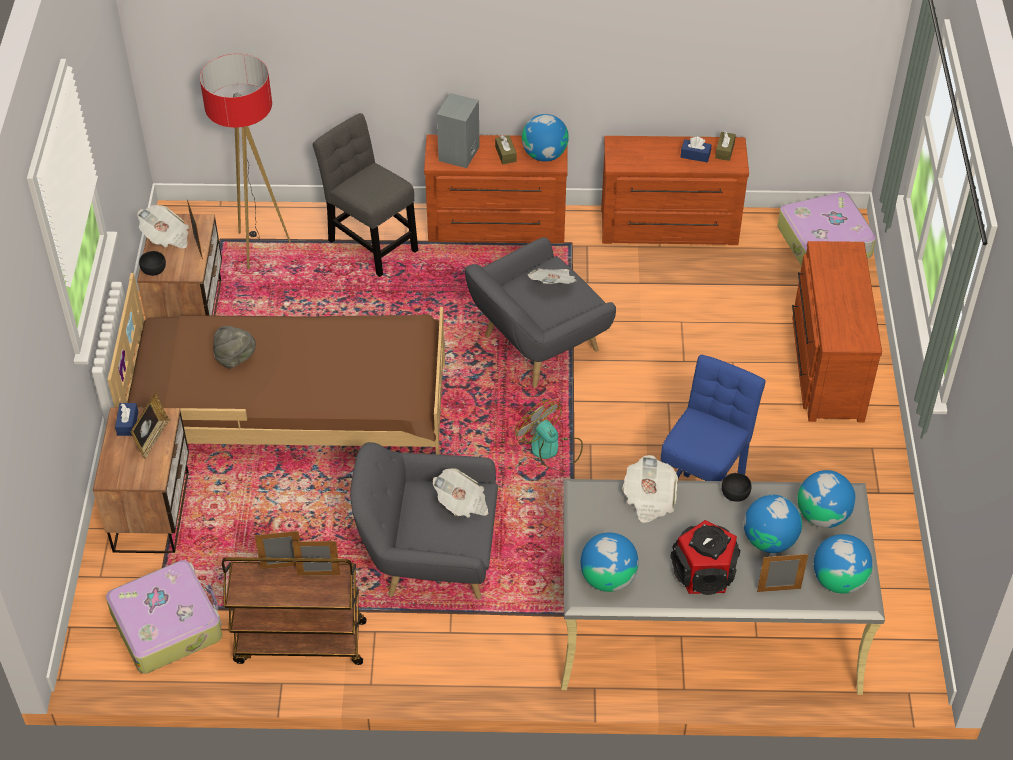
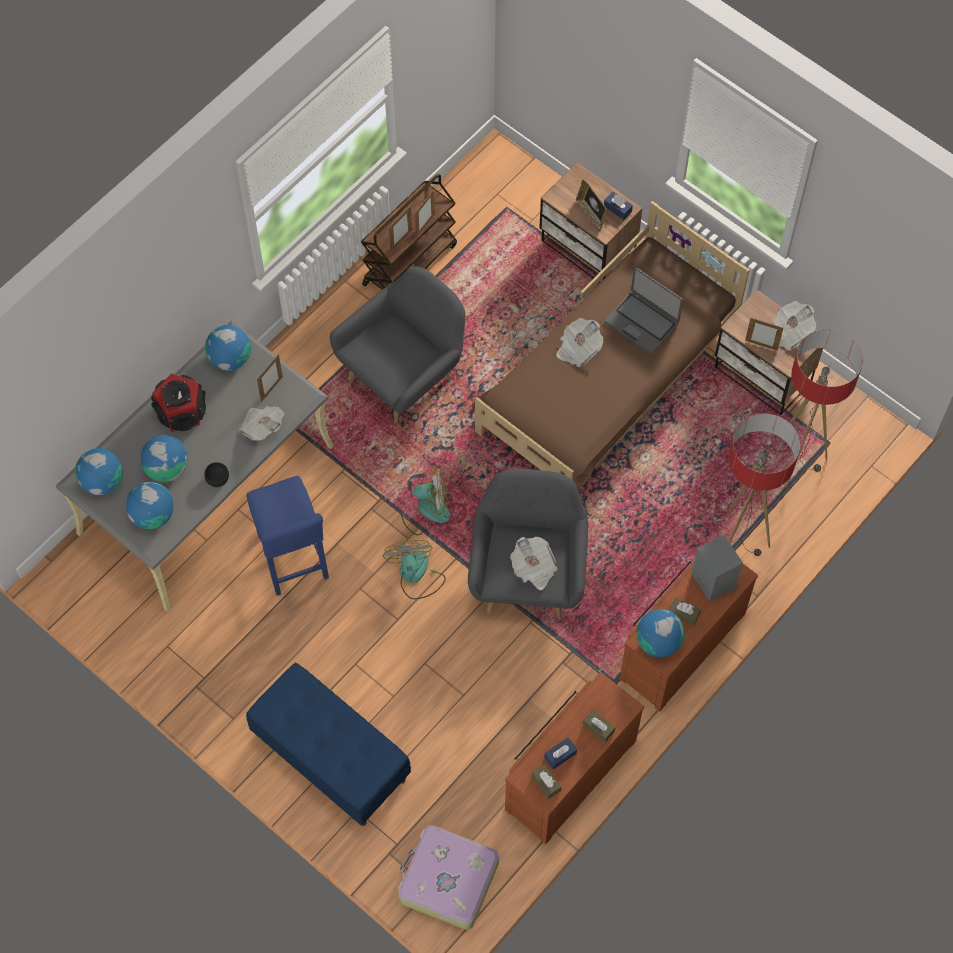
camera: 130 degrees right, 15 degrees up
suitcase [106,560,222,674] -> none
black bowl [139,251,166,276] -> none
grey hat [213,326,256,369] -> laptop [605,267,683,354]
grey chair [313,113,418,277] -> floor lamp [727,413,800,556]
newspaper [433,468,489,518] -> newspaper moved to [556,318,603,367]
picture frame [757,554,808,592] -> picture frame moved to [257,354,283,402]
brown dresser [792,241,882,422] -> blue bench [246,663,411,826]
none -> fan [383,540,446,599]
none -> brown tissue box [583,710,615,742]

